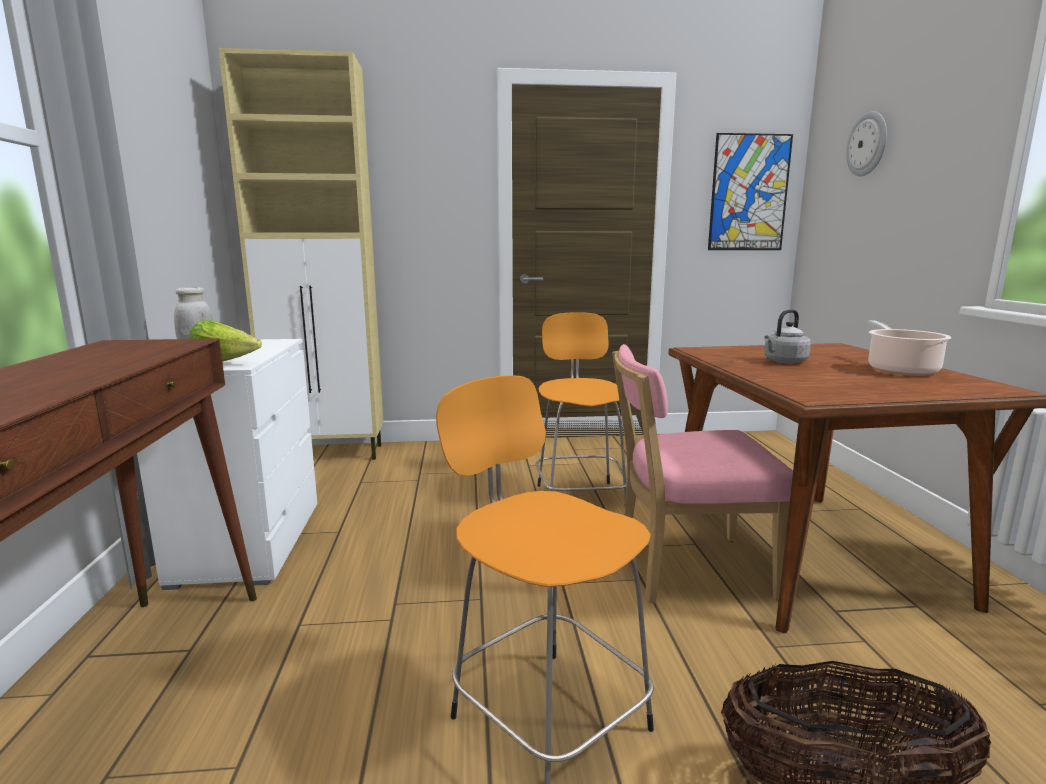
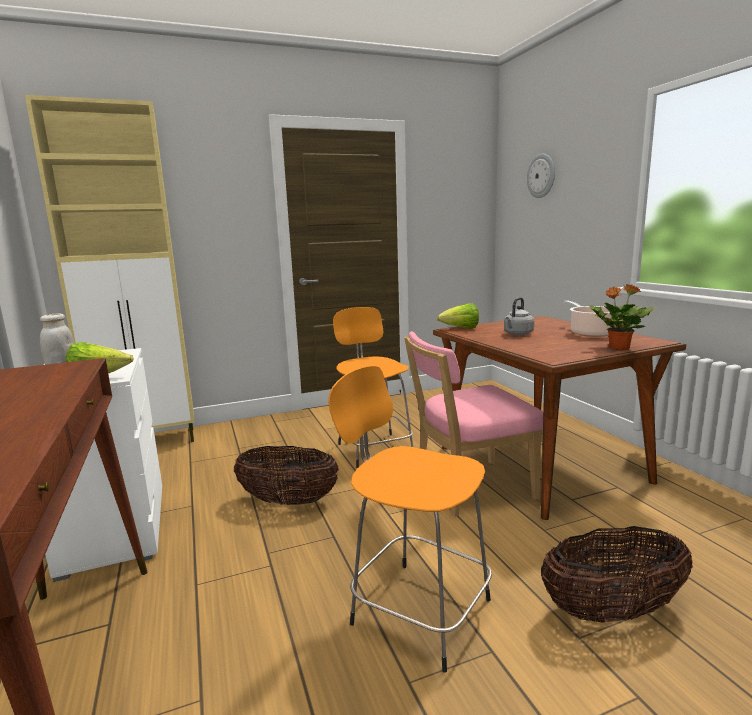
camera: 15 degrees left, 0 degrees up
picture [708,133,793,250] -> none
none -> basket [233,446,339,505]
none -> lettuce [437,303,479,328]
none -> potted plant [589,284,655,350]

